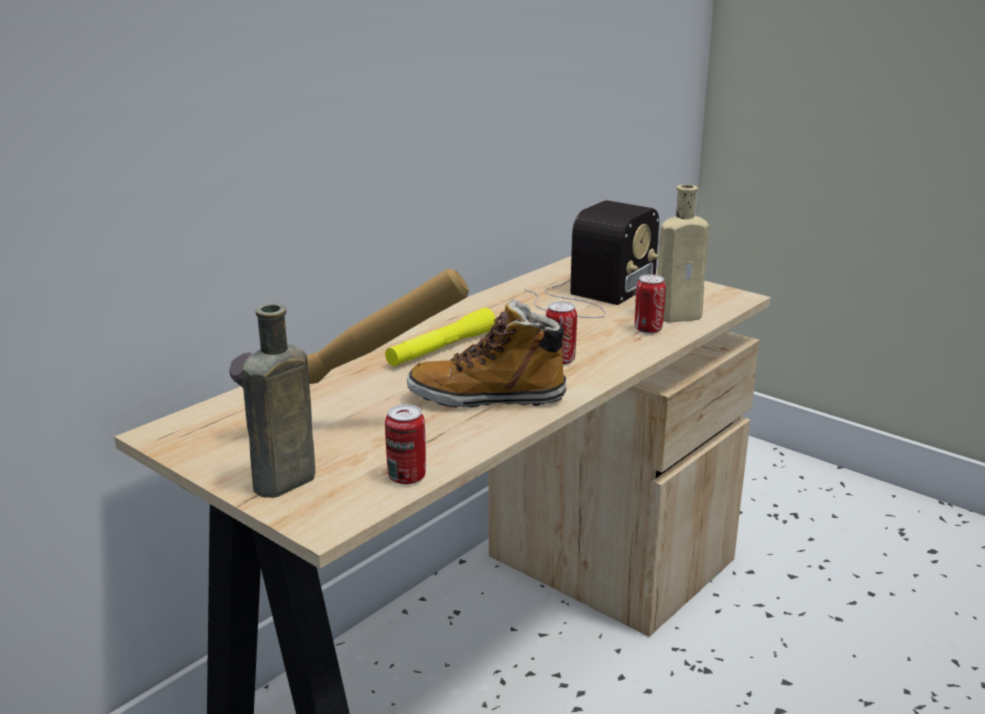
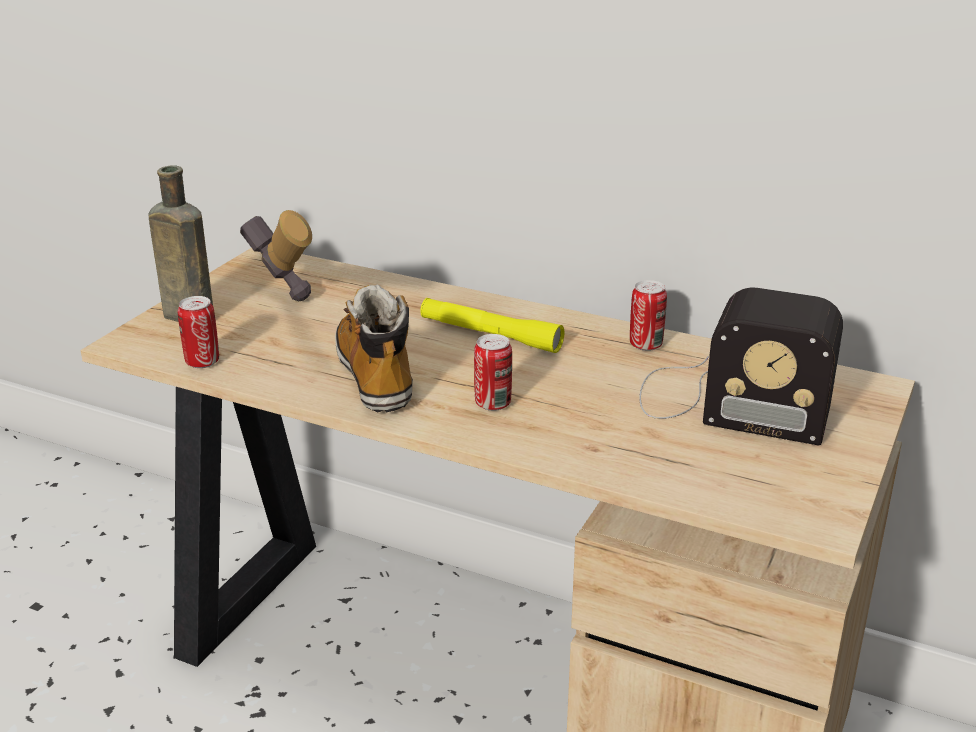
camera: 75 degrees right, 5 degrees up
can [635,274,666,334] -> can moved to [630,280,667,351]
beige bottle [658,185,709,322] -> none

